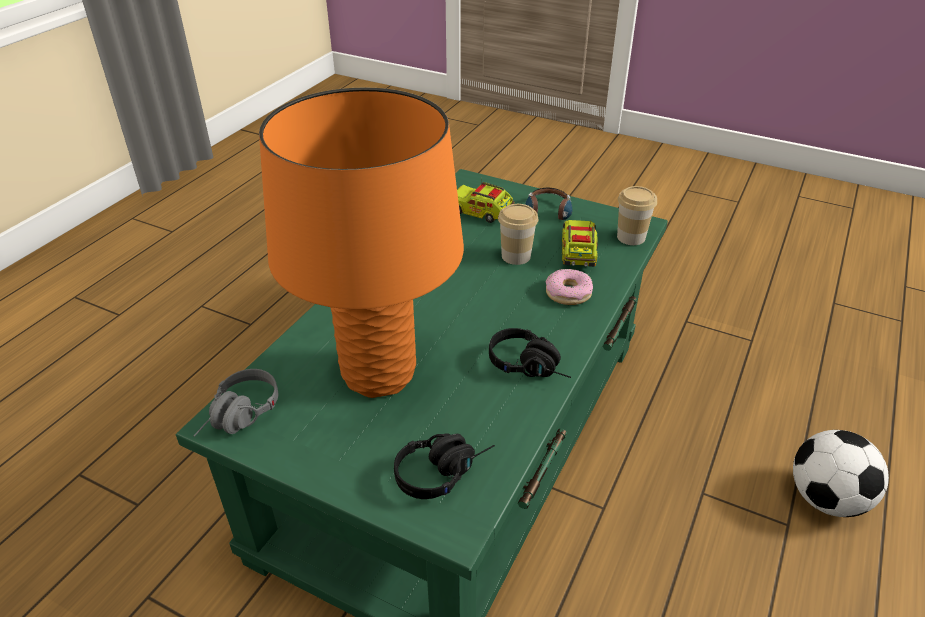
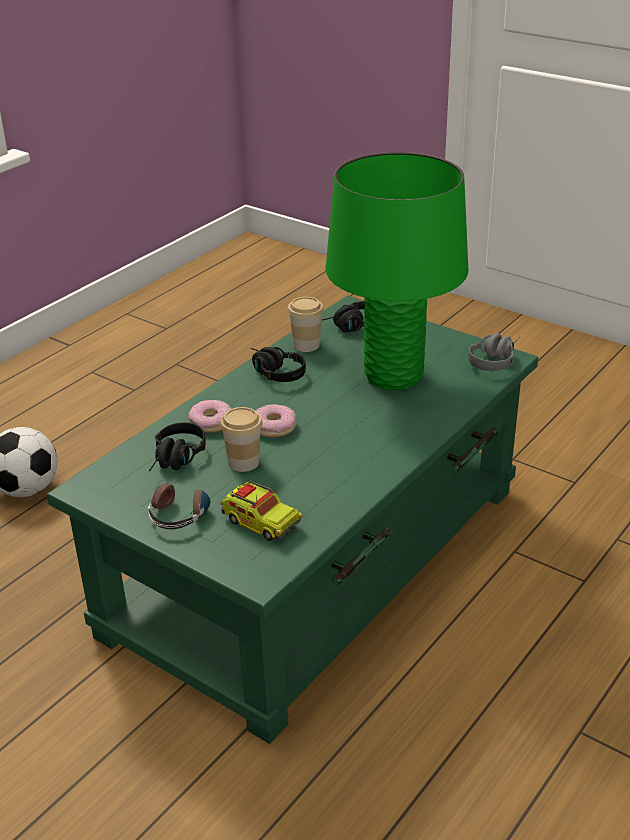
camera: 170 degrees left, 5 degrees down
orange table lamp [259,88,464,398] -> green table lamp [325,152,468,390]
toy truck [562,220,598,267] -> black headphones [149,422,206,471]
cup [617,186,657,245] -> cup moved to [287,297,324,352]
none -> donut [255,404,296,438]

